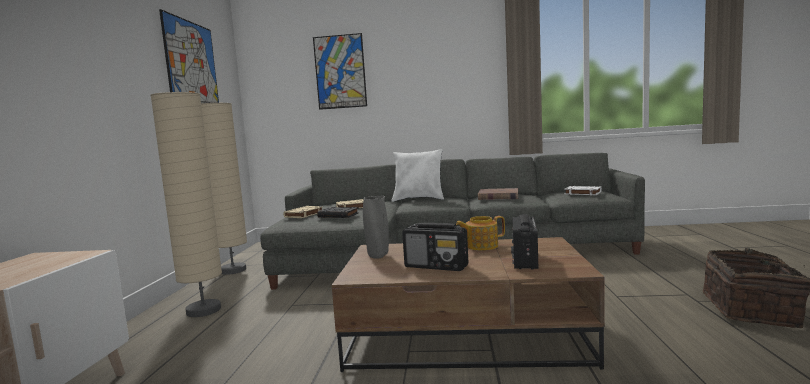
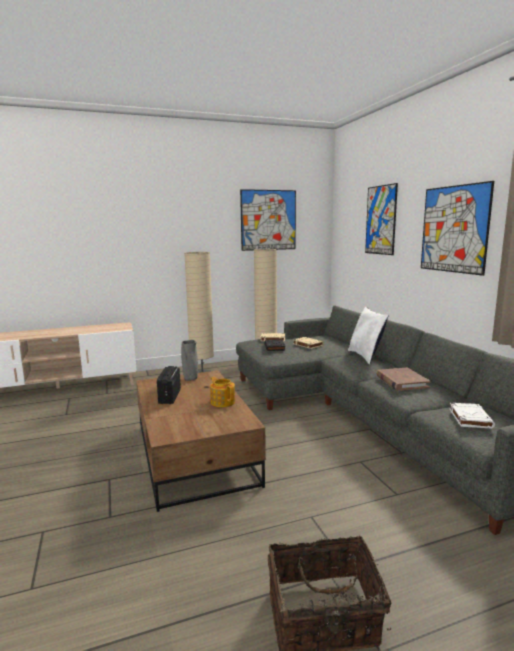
camera: 65 degrees right, 5 degrees up
radio [511,214,538,269] -> none
none -> picture [421,181,494,276]

